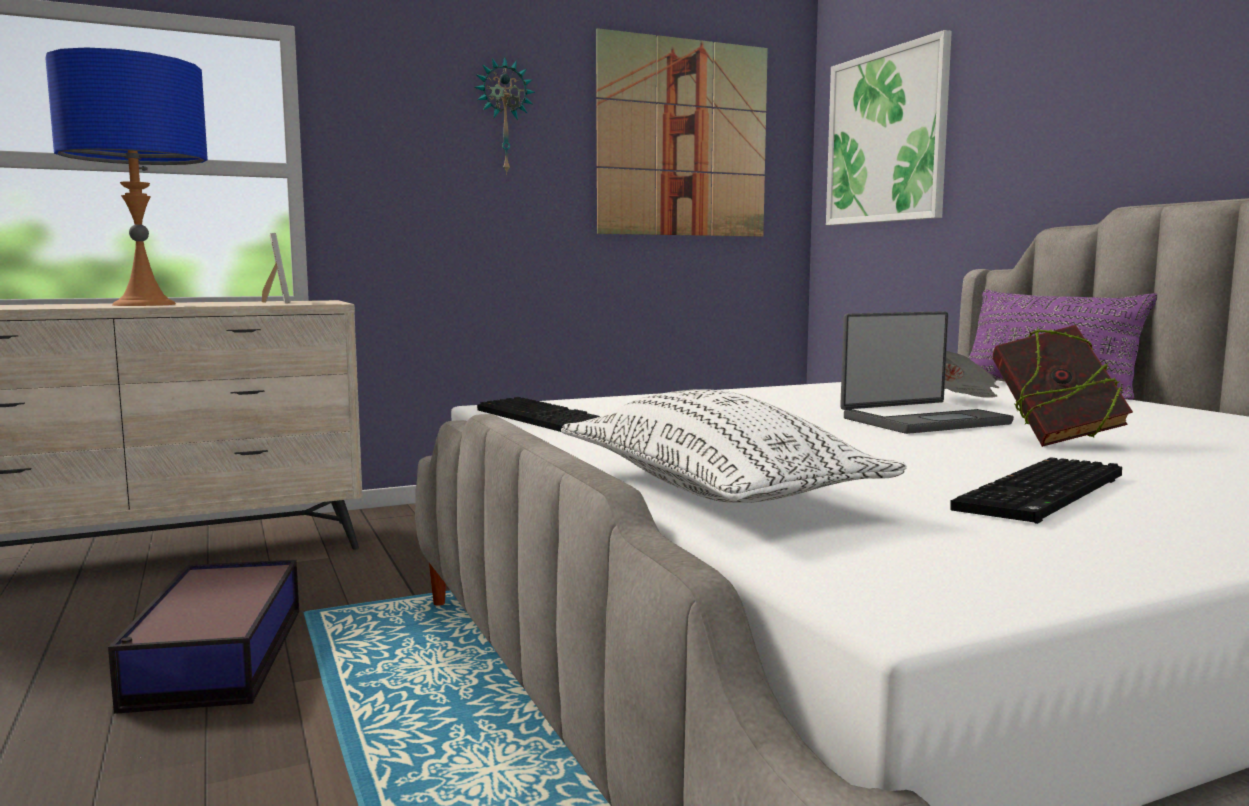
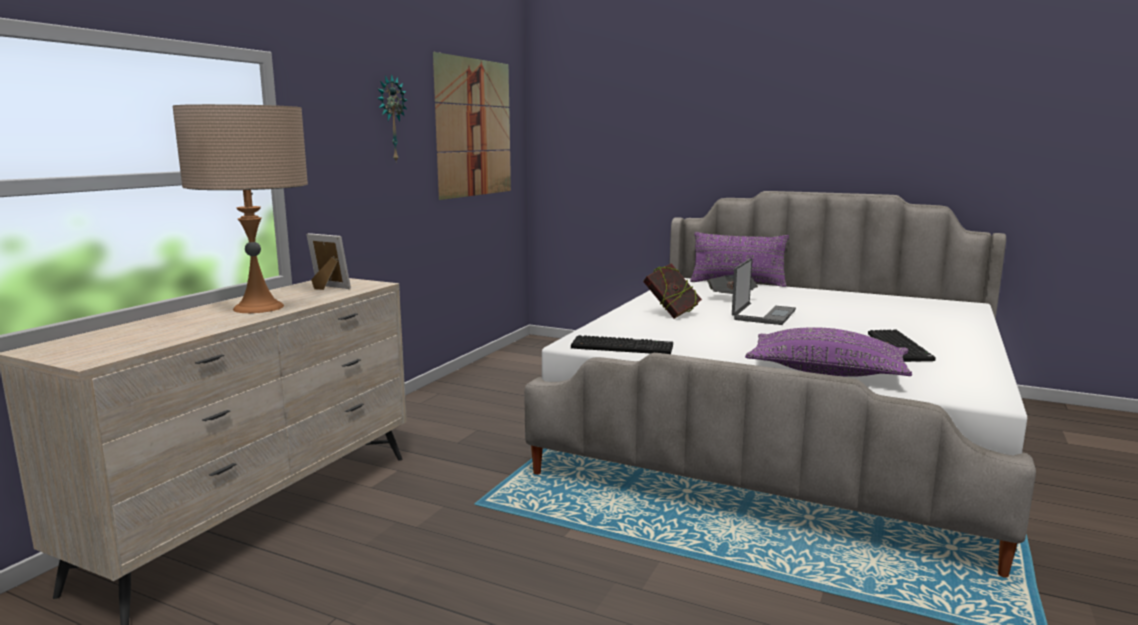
camera: 40 degrees left, 5 degrees up
blue table lamp [45,47,208,306] -> beige table lamp [173,104,308,313]
storage box [108,560,299,714] -> none
white pillow [561,389,907,503] -> purple pillow [745,327,912,377]
picture [826,30,952,225] -> none
book [993,325,1133,447] -> book moved to [643,264,702,319]

